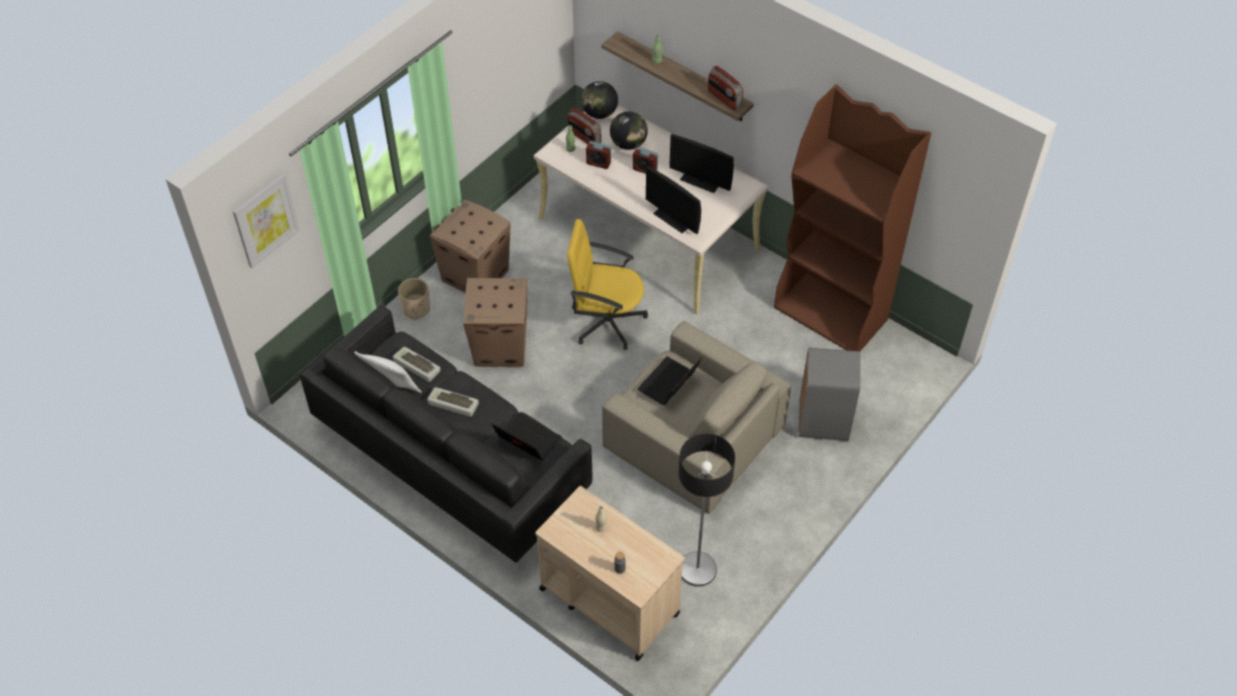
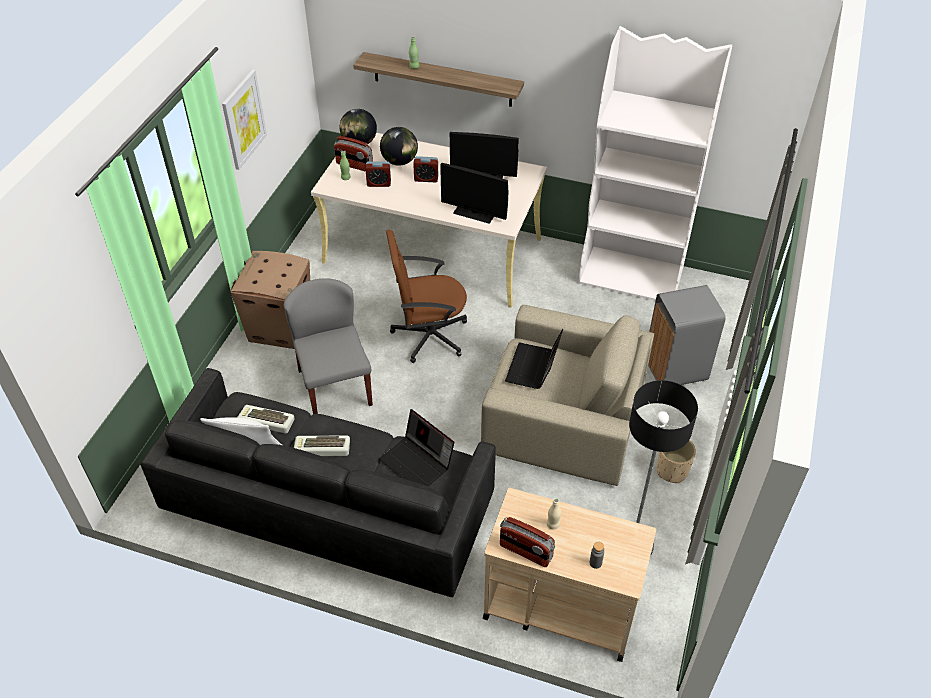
camera: 20 degrees left, 5 degrees down
picture [233,173,300,268] -> picture moved to [222,70,267,170]
beige planter [398,278,430,320] -> beige planter moved to [656,440,696,483]
cardboard box [463,278,527,367] -> grey chair [284,278,373,414]
laptop [492,413,562,461] -> laptop turned 150 degrees counterclockwise [379,409,454,487]
yellow office chair [567,219,648,350] -> brown office chair [386,230,467,363]
radio [708,66,743,110] -> radio moved to [500,517,555,567]
brown bookcase [774,84,931,351] -> white bookcase [578,26,732,301]

